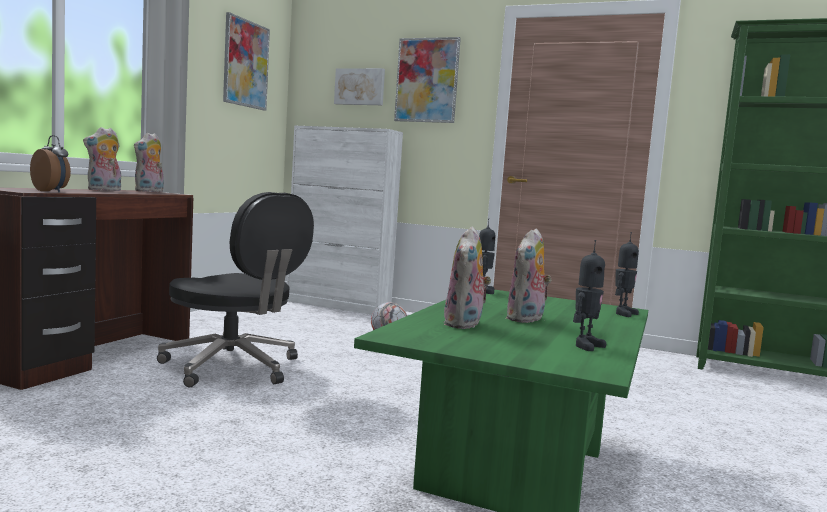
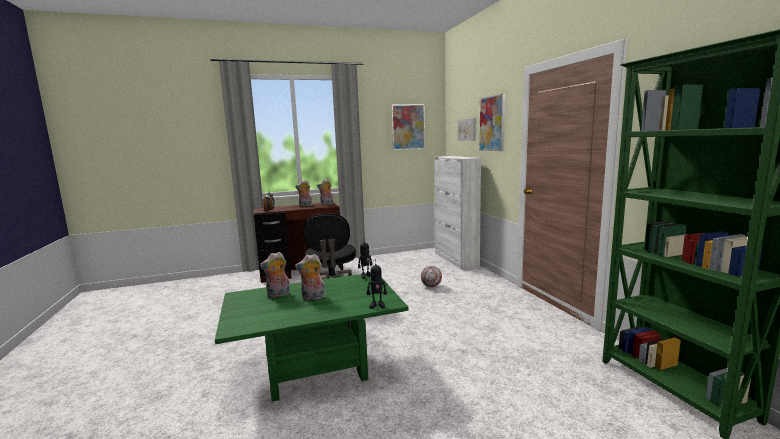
camera: 50 degrees right, 5 degrees up
toy robot [573,240,606,351] -> none

